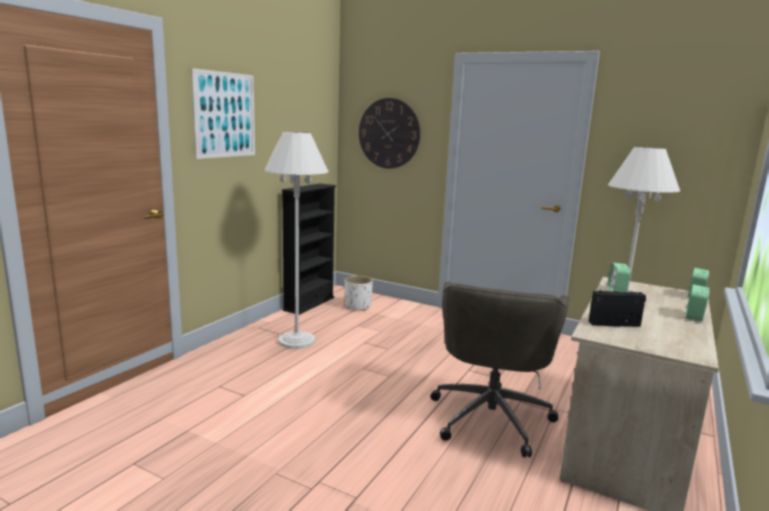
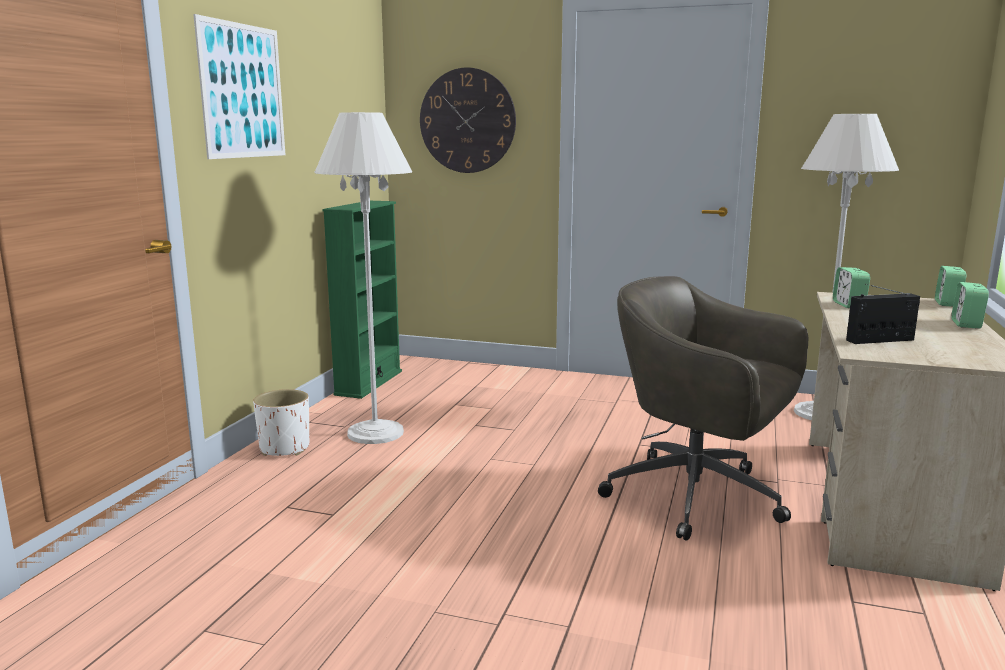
camera: 10 degrees left, 0 degrees up
black bookcase [282,183,336,315] -> green bookcase [323,201,402,399]
white planter [345,276,373,311] -> white planter moved to [253,389,310,456]
grey office chair [430,281,569,457] -> grey office chair turned 120 degrees clockwise [598,276,809,541]

